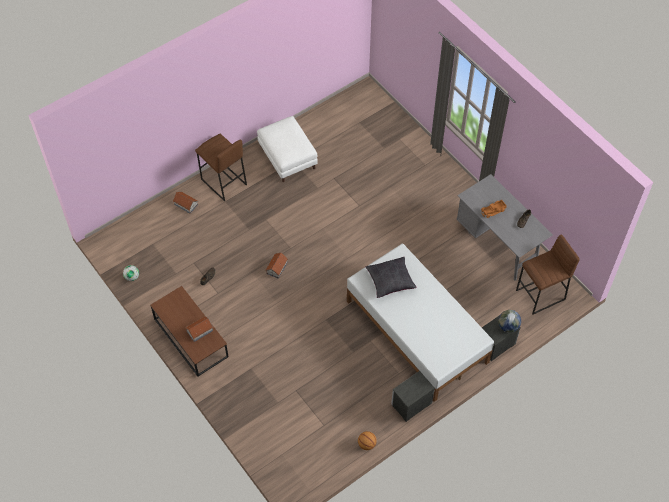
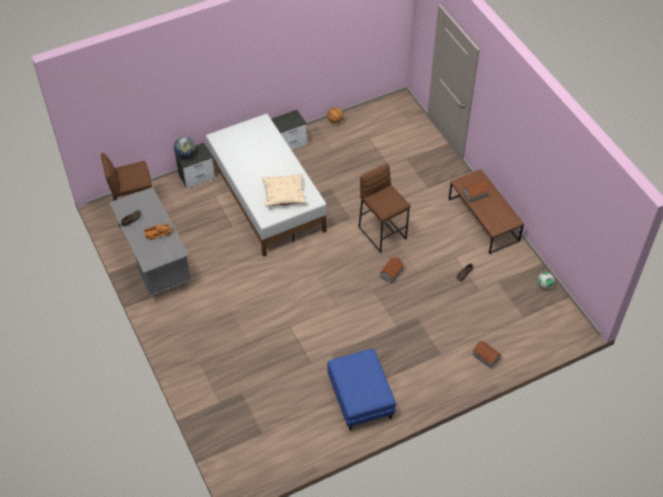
camera: 170 degrees left, 5 degrees down
brown stool [195,133,247,201] -> brown stool moved to [358,163,411,253]
white ottoman [257,116,318,182] -> blue ottoman [327,349,396,431]
black pillow [366,257,416,298] -> beige pillow [262,174,307,206]

